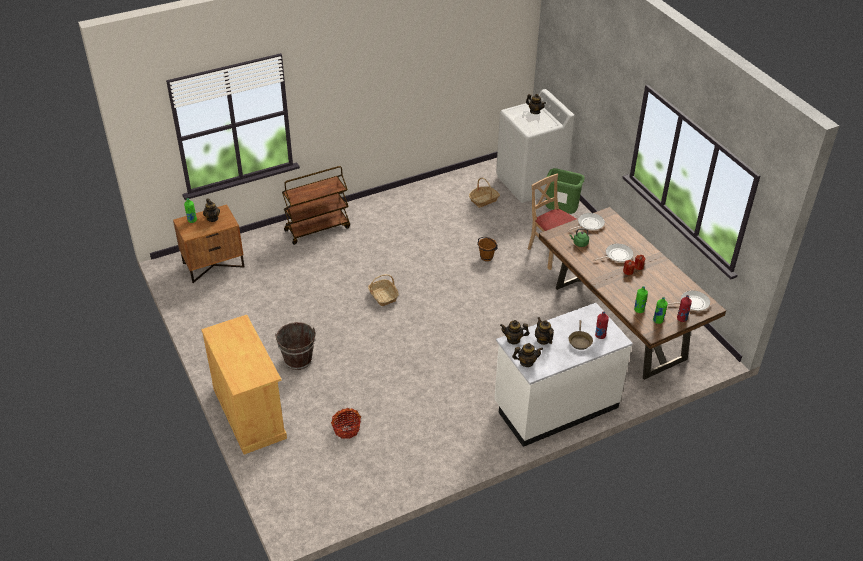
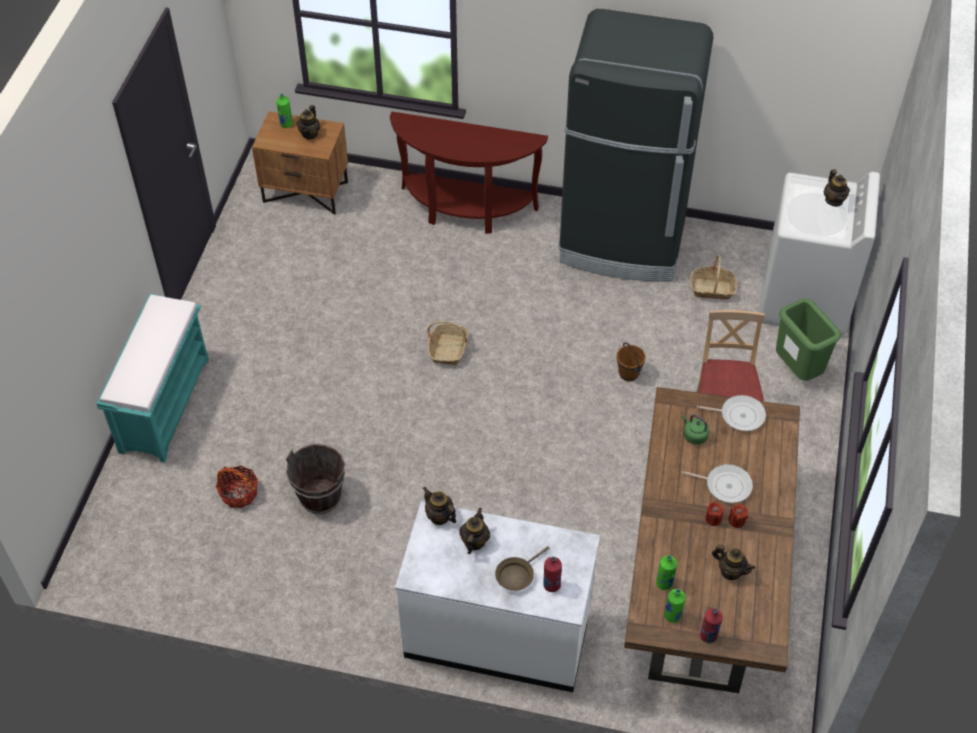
camera: 40 degrees right, 10 degrees up
beige cabinet [201,315,287,455] -> turquoise bench [97,294,209,463]
brown bucket [275,322,316,370] -> brown bucket moved to [286,444,345,514]
brown cart [282,166,350,245] -> brown console table [390,112,548,234]
teapot [512,343,543,367] -> teapot moved to [712,544,755,580]
frying pan [668,291,710,311] -> none
none -> black fridge [558,9,713,281]

